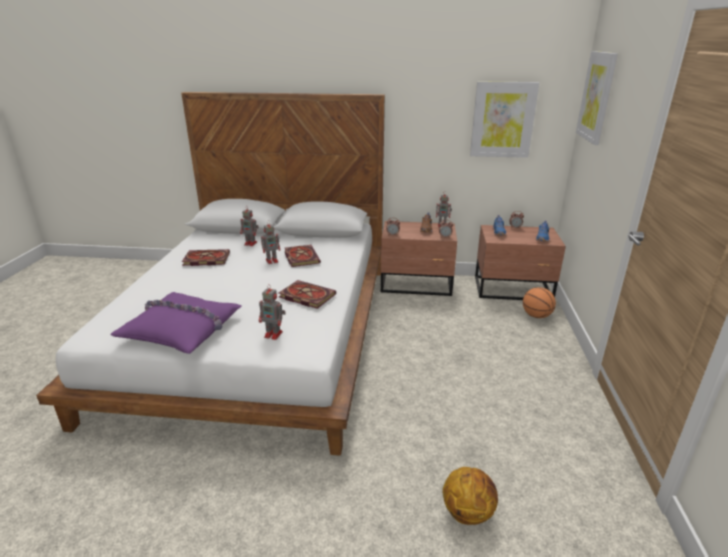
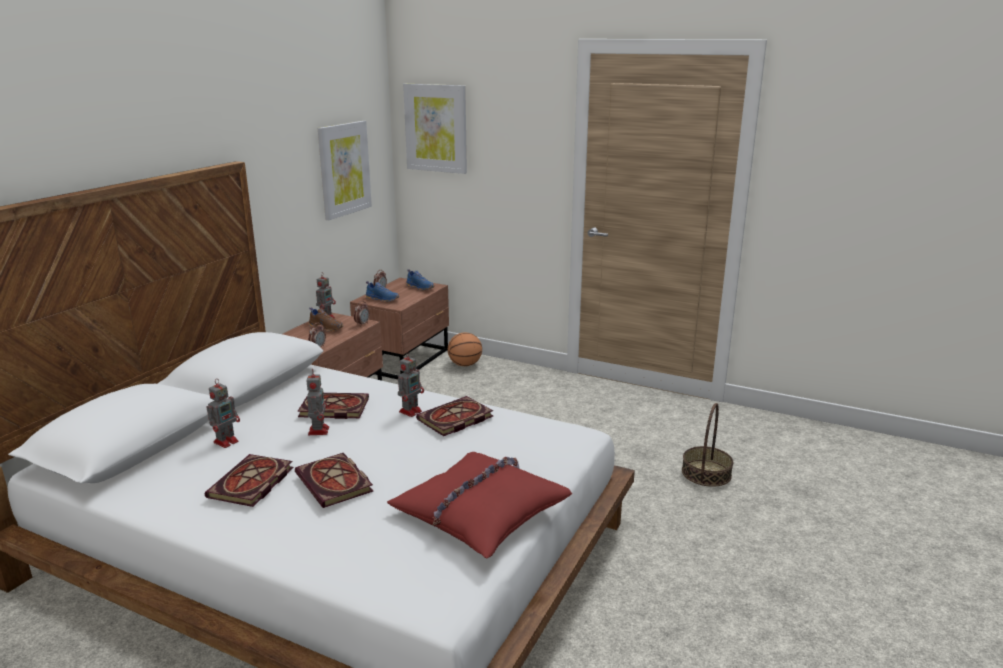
camera: 70 degrees left, 5 degrees down
purple pillow [110,292,242,354] -> red pillow [387,452,572,558]
toy robot [259,284,286,340] -> toy robot moved to [398,352,424,417]
basketball [442,467,498,525] -> basket [682,403,734,487]
none -> book [295,453,373,508]

